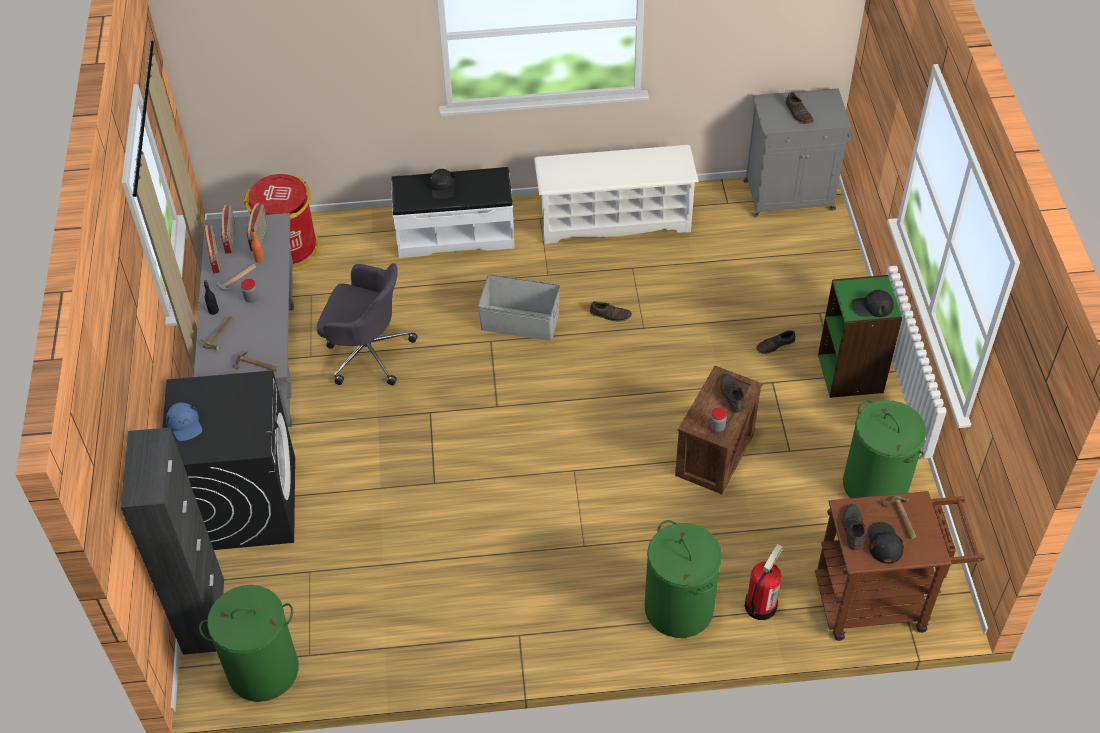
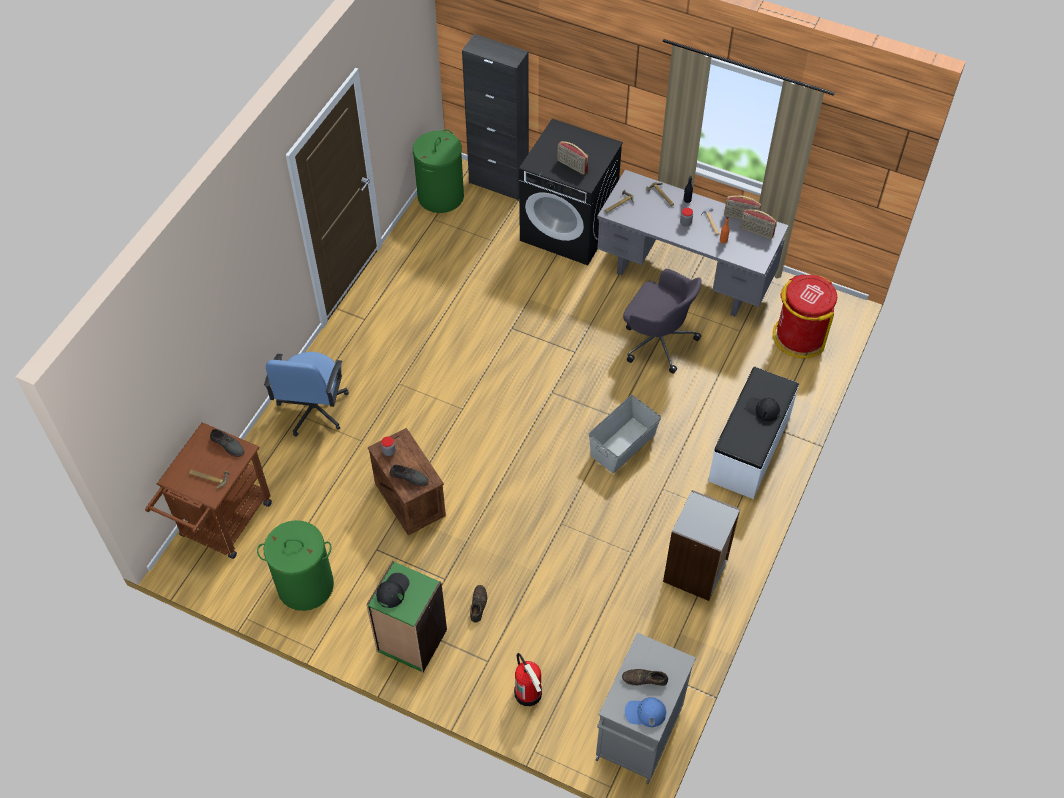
camera: 120 degrees right, 5 degrees up
blue cap [166,403,202,441] -> blue cap moved to [625,697,667,727]
radio [246,203,268,251] -> radio moved to [557,141,589,175]
grey office chair [317,263,417,386] -> grey office chair turned 105 degrees counterclockwise [623,269,702,374]
white shoe rack [534,145,699,244] -> grey bookcase [663,490,740,601]
brown shoe [590,301,632,322] -> none
green laundry basket [645,520,722,638] -> blue office chair [264,352,349,437]
fire extinguisher [745,544,783,620] -> fire extinguisher moved to [514,653,542,706]
black cap [867,522,904,564] -> none

